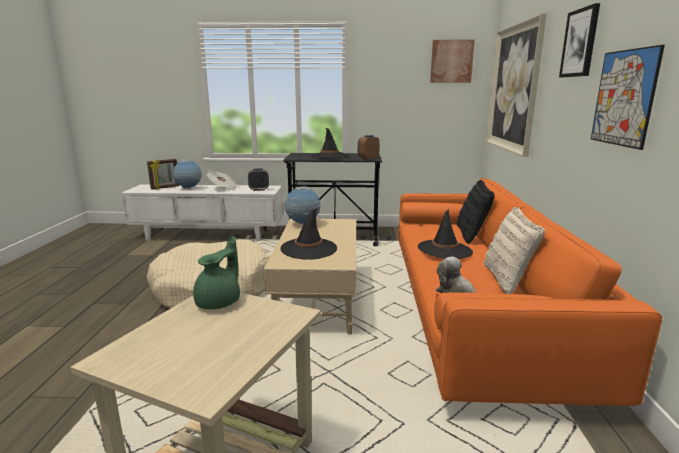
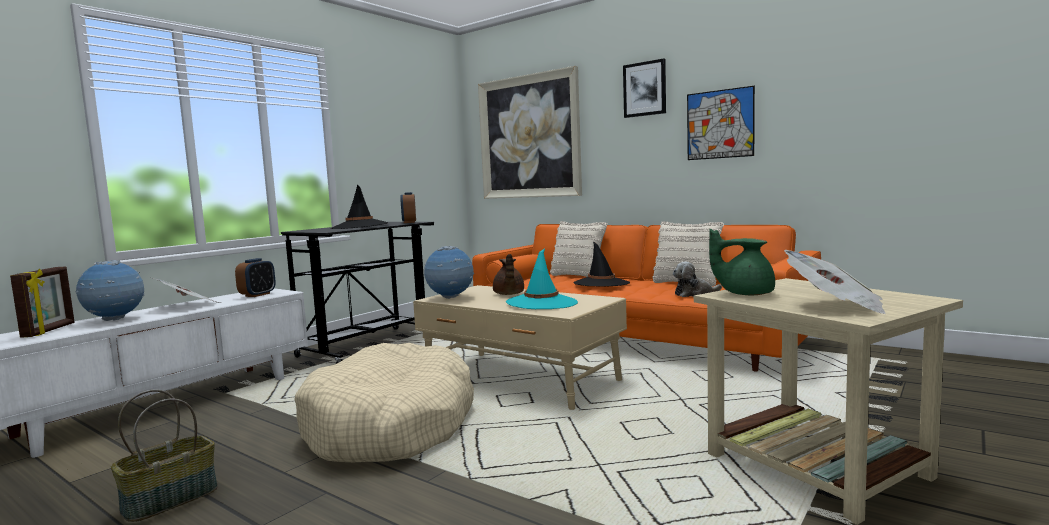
camera: 55 degrees left, 10 degrees down
green teapot [193,236,240,309] -> green teapot turned 45 degrees counterclockwise [709,229,775,295]
black hat [280,208,337,260] -> turquoise hat [506,249,578,309]
picture [430,40,475,83] -> none
black pillow [456,180,494,244] -> beige pillow [550,221,608,277]
none -> basket [111,389,218,522]
none -> brown teapot [493,254,524,295]
none -> newspaper [784,250,886,314]

